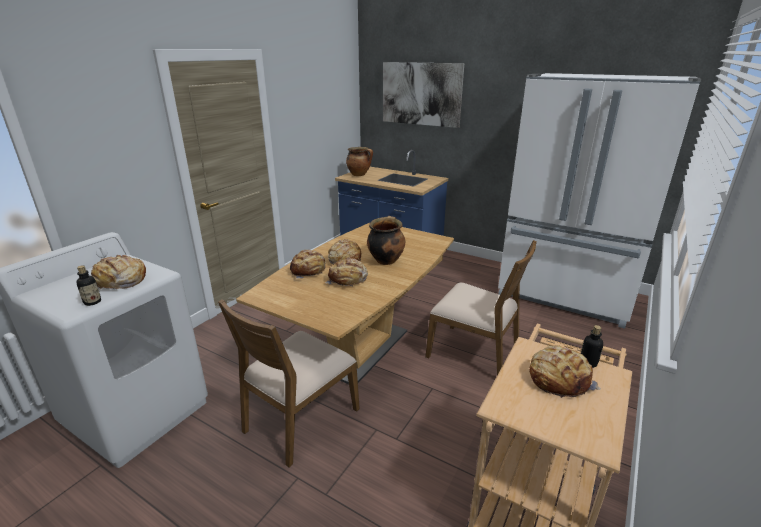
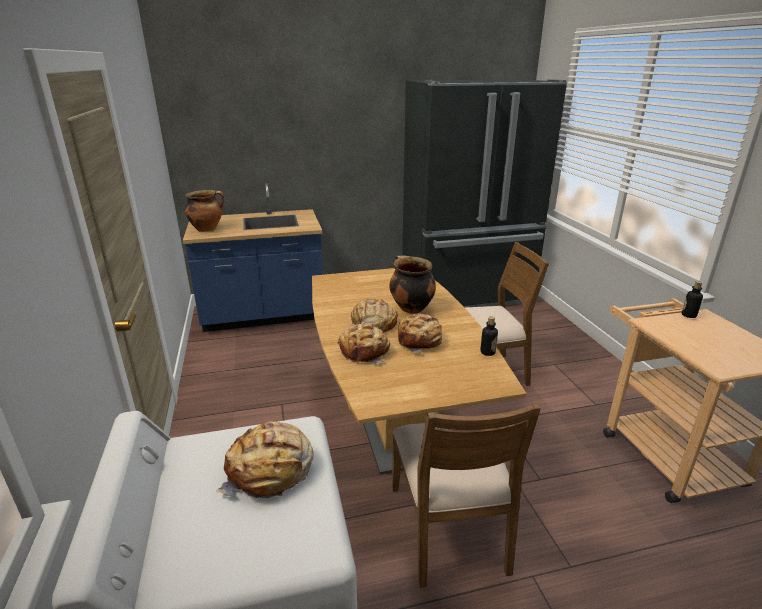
camera: 45 degrees left, 0 degrees up
bottle [76,265,101,306] -> bottle moved to [480,316,498,356]
picture [383,62,464,128] -> none
white fridge [498,73,701,329] -> black fridge [402,79,567,307]
bread [529,345,601,398] -> none

